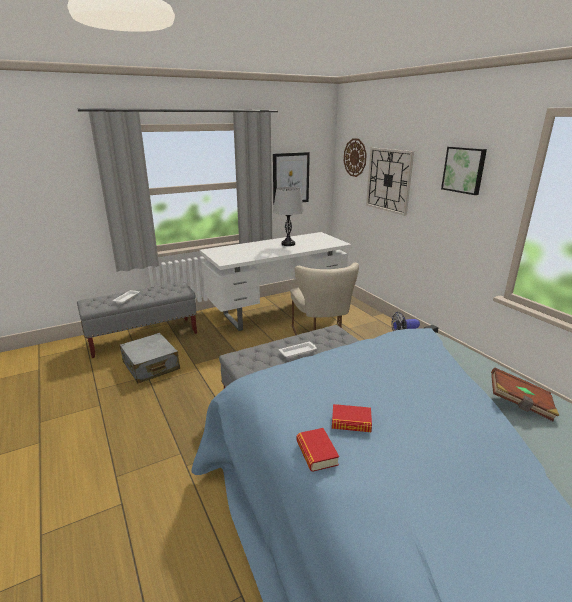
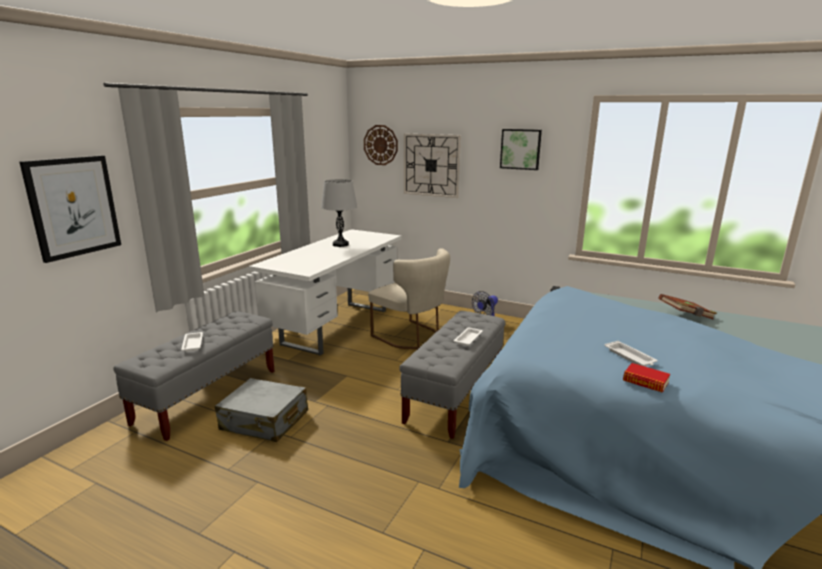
camera: 35 degrees left, 5 degrees down
picture [273,152,310,205] -> picture moved to [20,155,121,263]
book [332,404,372,432] -> white tray [604,341,658,366]

